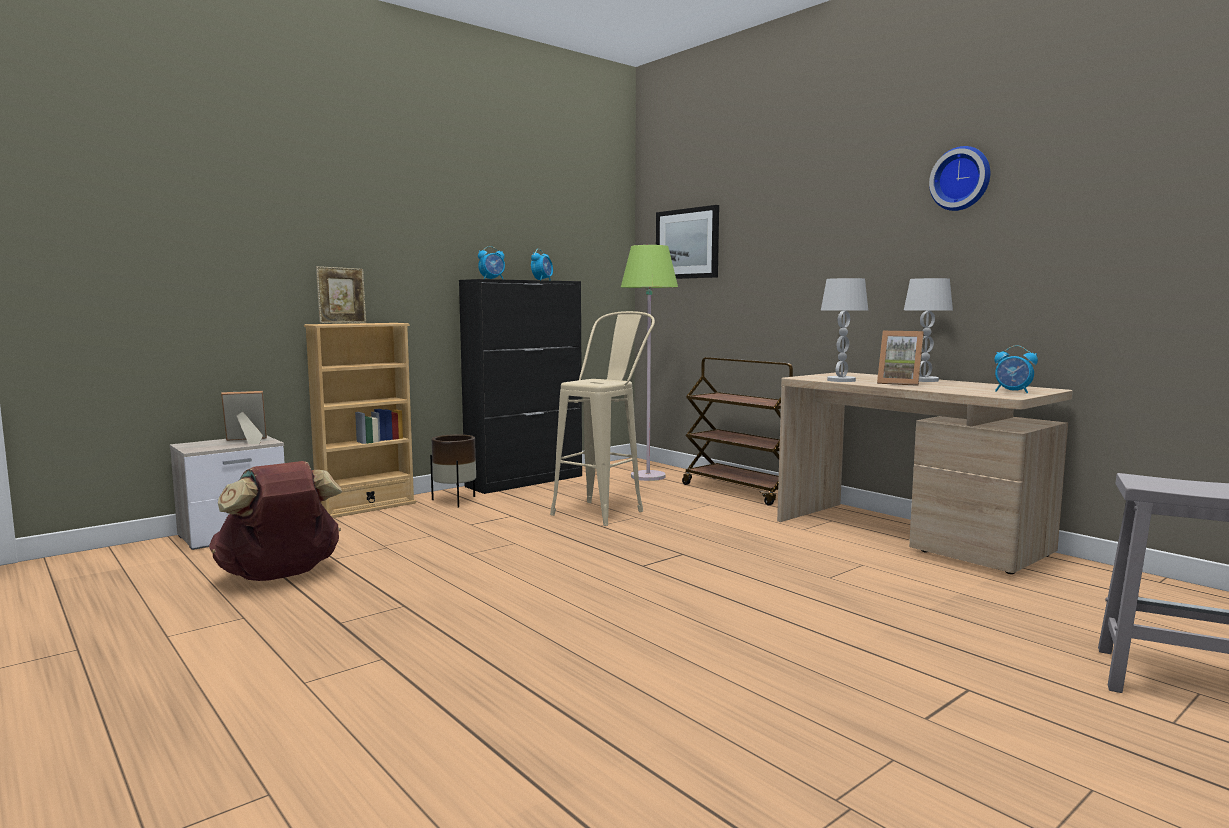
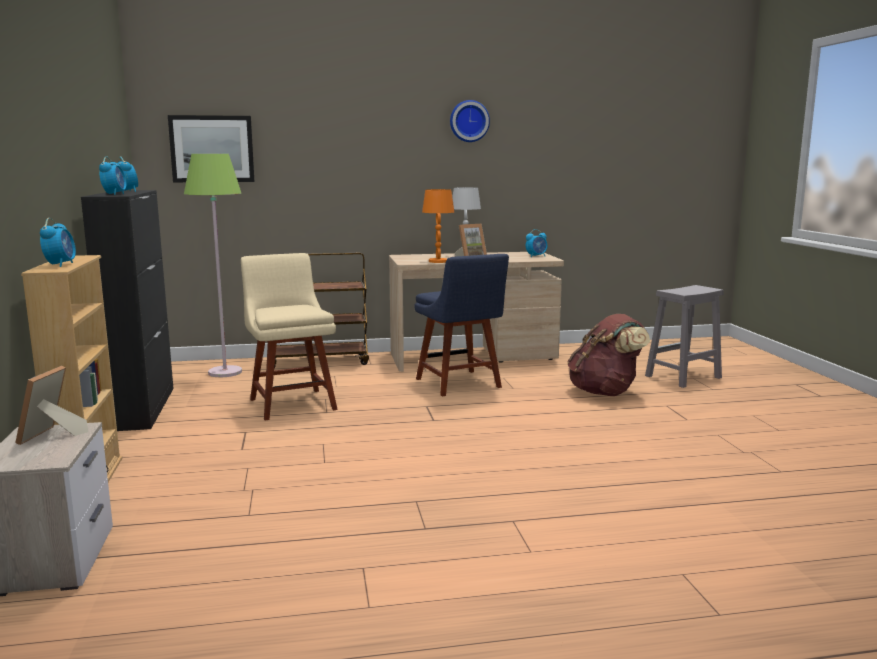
camera: 60 degrees left, 5 degrees up
brown backpack [209,461,342,581] -> brown backpack moved to [567,314,650,396]
picture frame [316,266,366,324] -> alarm clock [40,218,76,267]
brown planter [430,434,476,508] -> none
beige stool [550,311,655,526] -> beige chair [241,253,338,421]
white table lamp [821,278,868,382] -> orange table lamp [422,189,454,263]
none -> blue chair [414,254,509,396]

